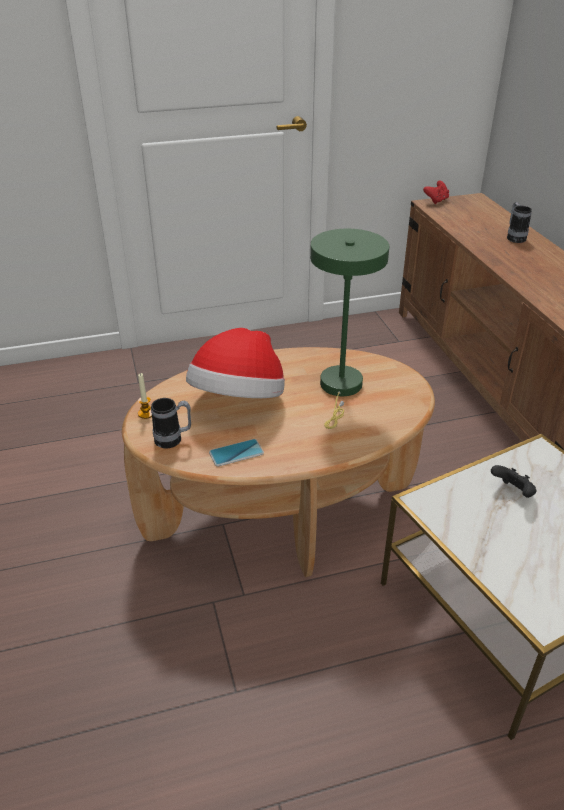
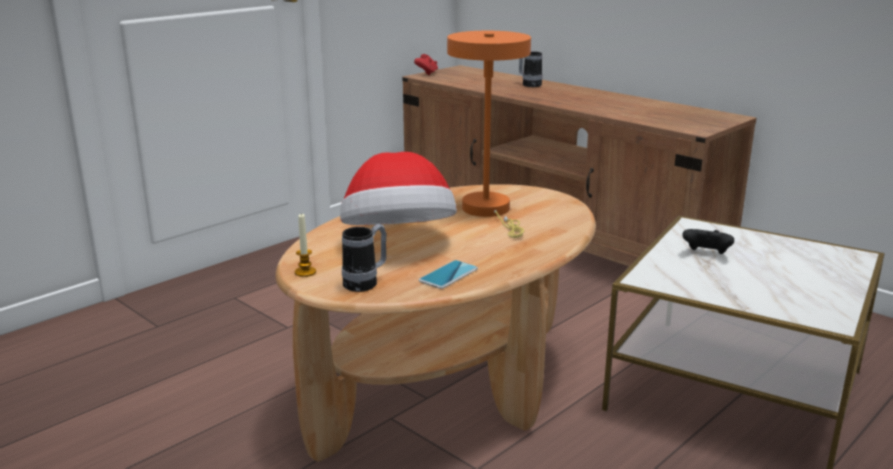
camera: 30 degrees left, 15 degrees down
green table lamp [310,229,389,429] -> orange table lamp [447,31,531,238]

